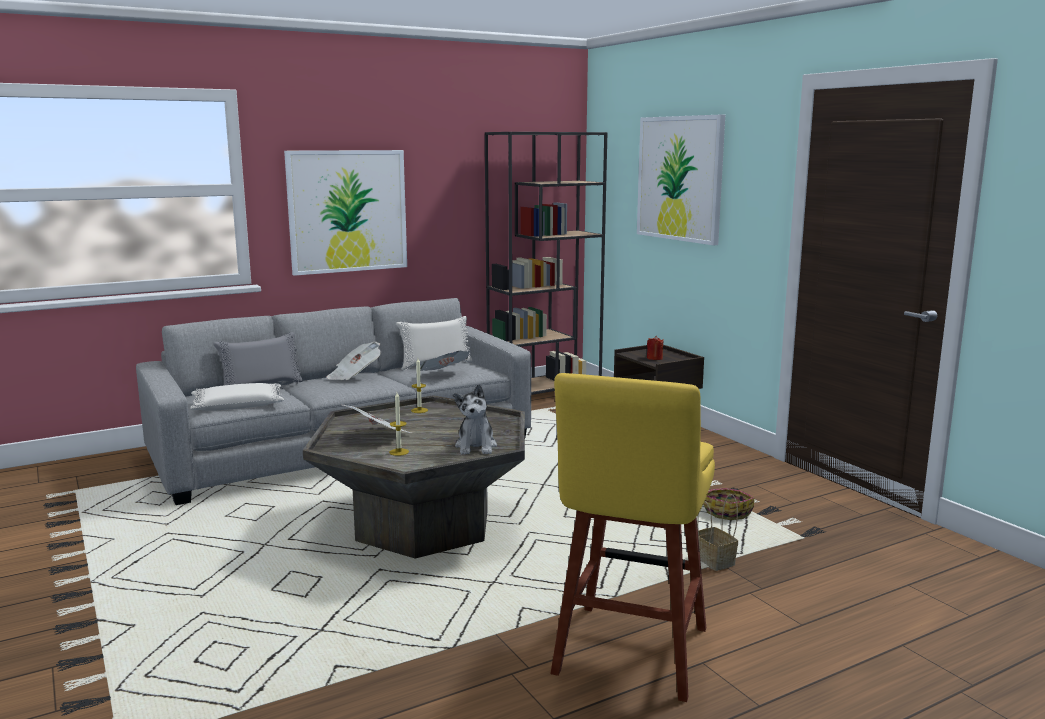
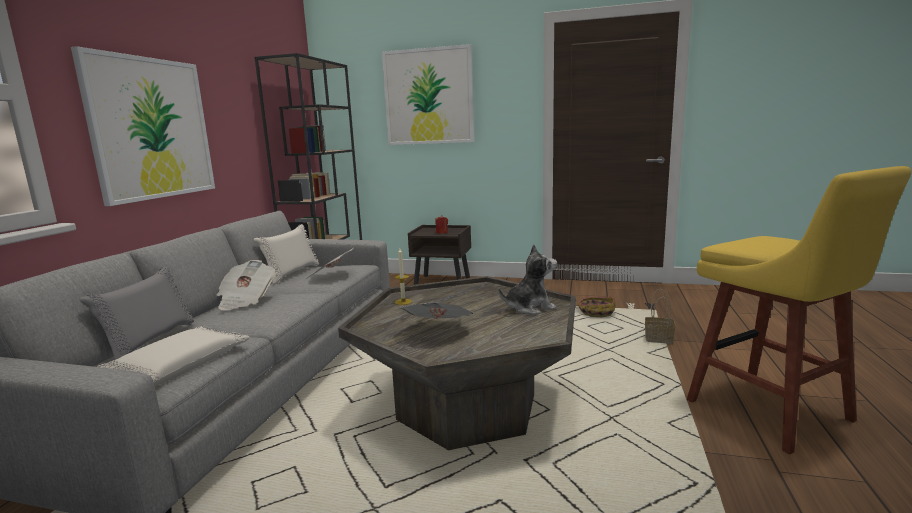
camera: 45 degrees left, 0 degrees up
candle [389,393,409,456] -> none
plush toy [453,384,497,455] -> plush toy turned 60 degrees counterclockwise [498,244,557,315]

